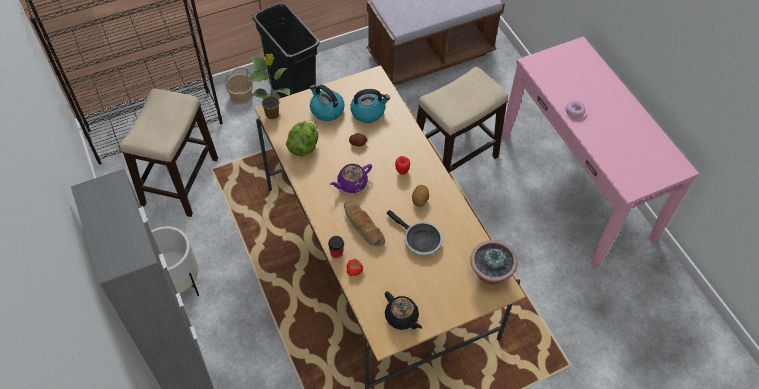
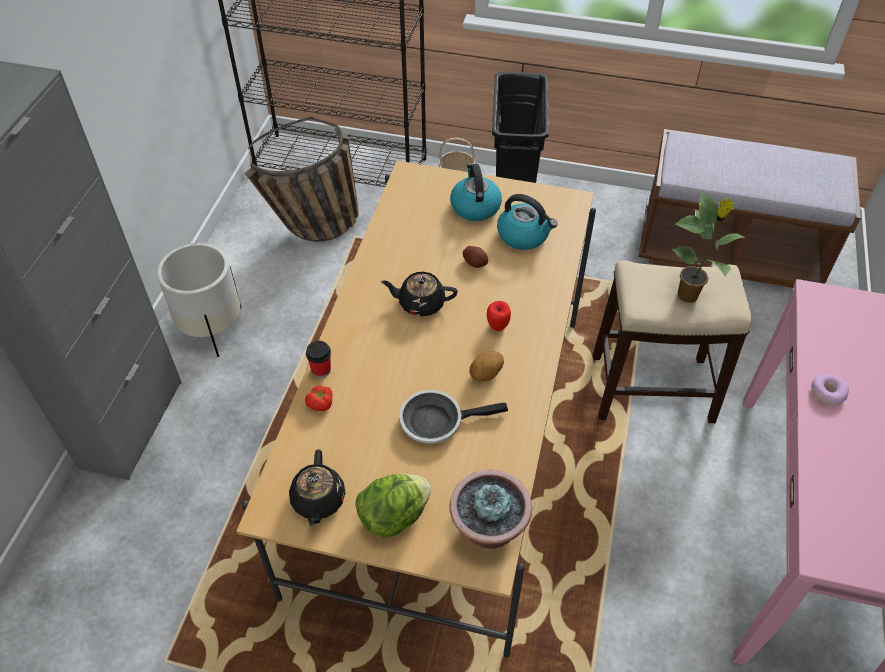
camera: 40 degrees right, 5 degrees down
stool [120,89,218,217] -> basket [245,117,359,242]
potted plant [247,54,290,119] -> potted plant moved to [672,192,746,303]
lettuce [286,120,318,157] -> lettuce moved to [355,474,431,538]
purple teapot [330,164,372,193] -> black teapot [381,272,458,316]
bread [344,202,385,246] -> none
frying pan [387,210,442,256] -> frying pan turned 90 degrees clockwise [399,390,508,444]

